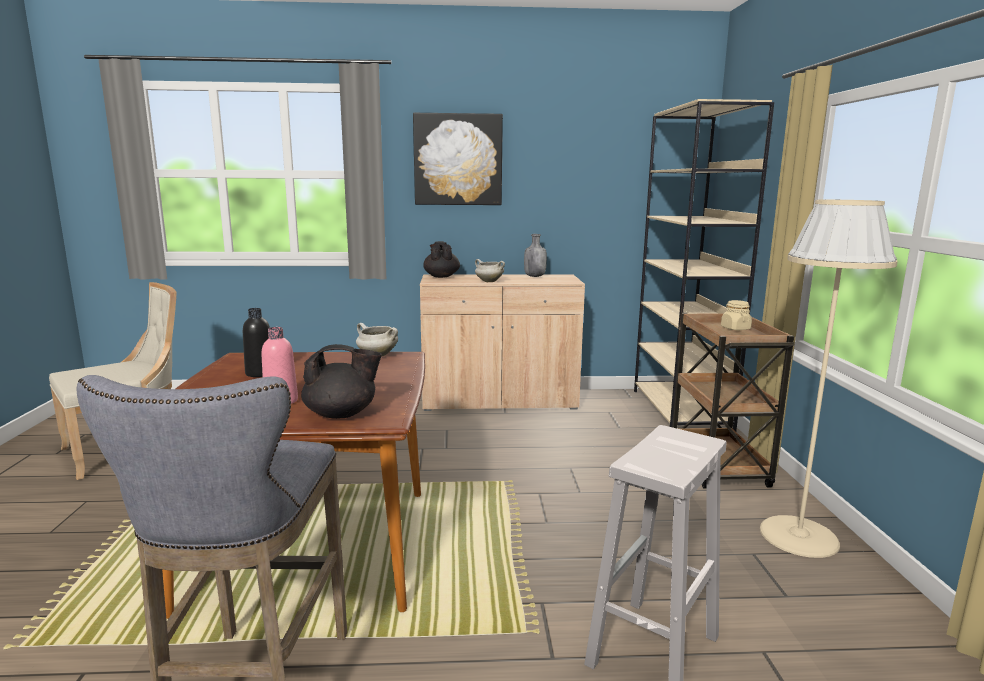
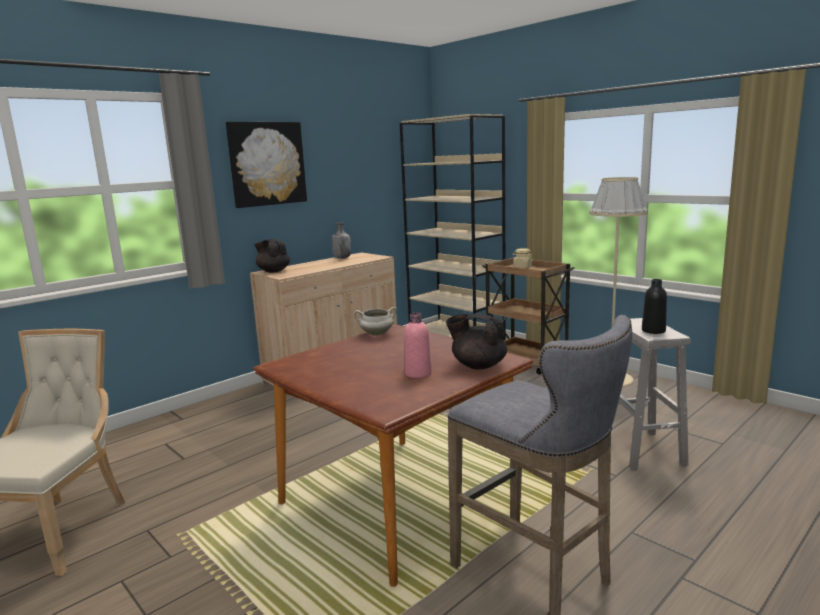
camera: 40 degrees left, 0 degrees up
black bottle [243,308,270,377] -> black bottle moved to [642,279,667,334]
black teapot [301,344,382,419] -> black teapot turned 105 degrees counterclockwise [446,313,507,370]
white cooking pot [475,259,505,282] -> none

